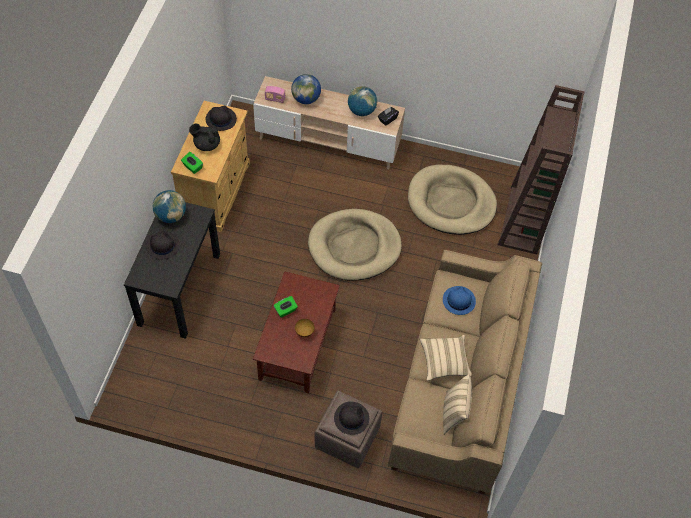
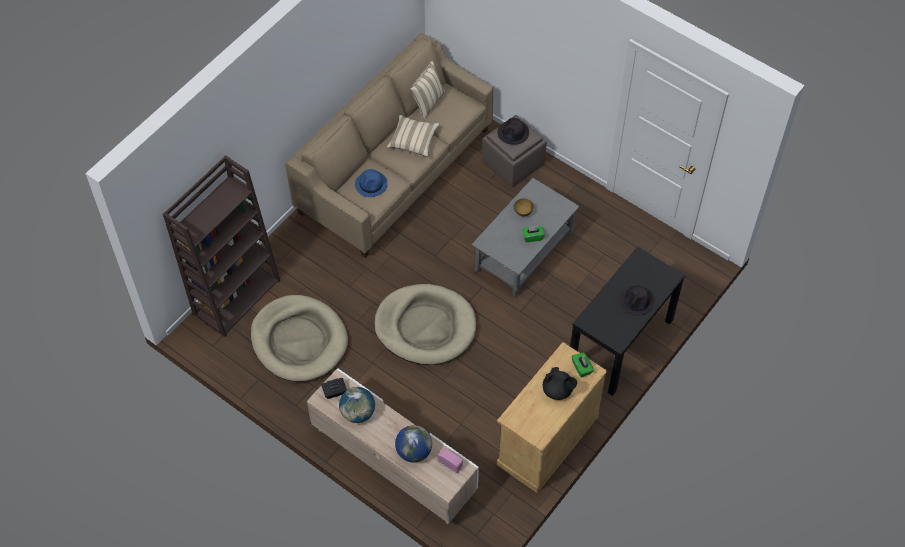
camera: 155 degrees left, 0 degrees up
globe [153,190,186,223] -> none
black hat [206,105,237,131] -> none
brown coffee table [253,272,340,393] -> grey coffee table [472,178,580,298]

